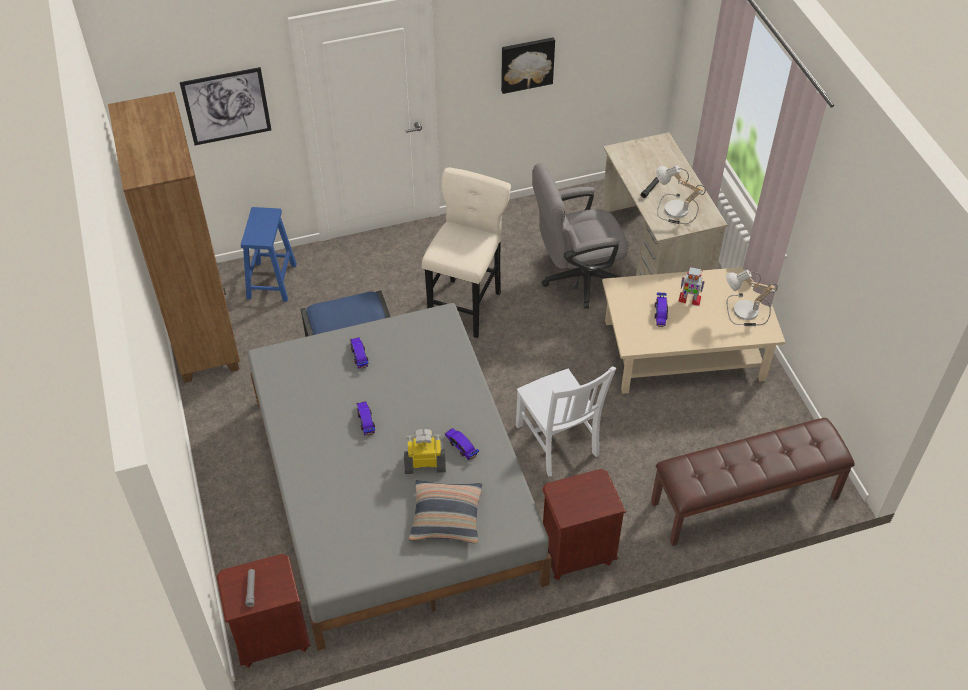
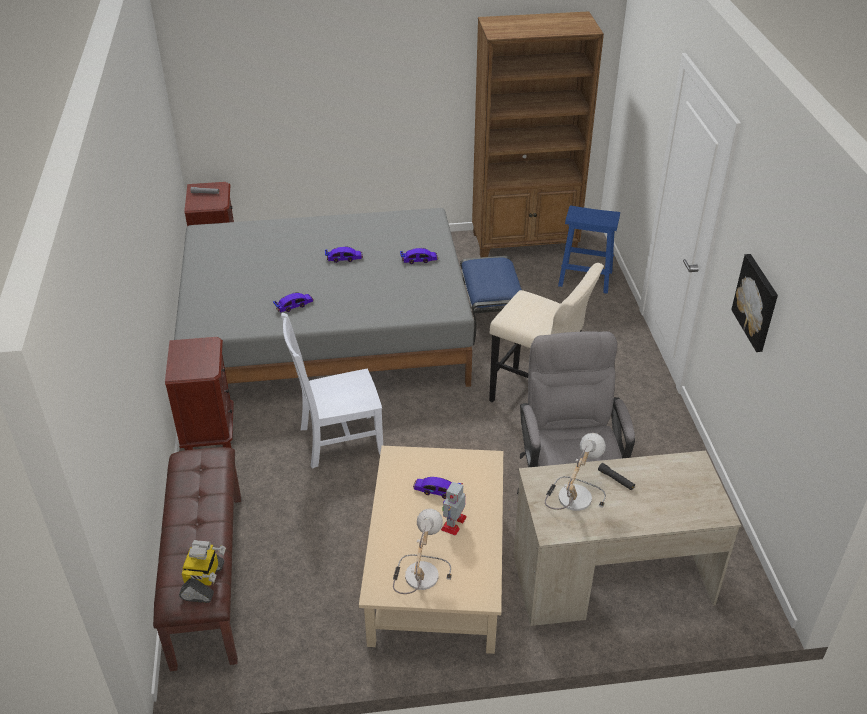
camera: 100 degrees right, 10 degrees down
picture [180,67,271,145] -> none
toy robot [404,429,446,474] -> toy robot moved to [179,540,226,603]
pillow [409,480,482,544] -> none

